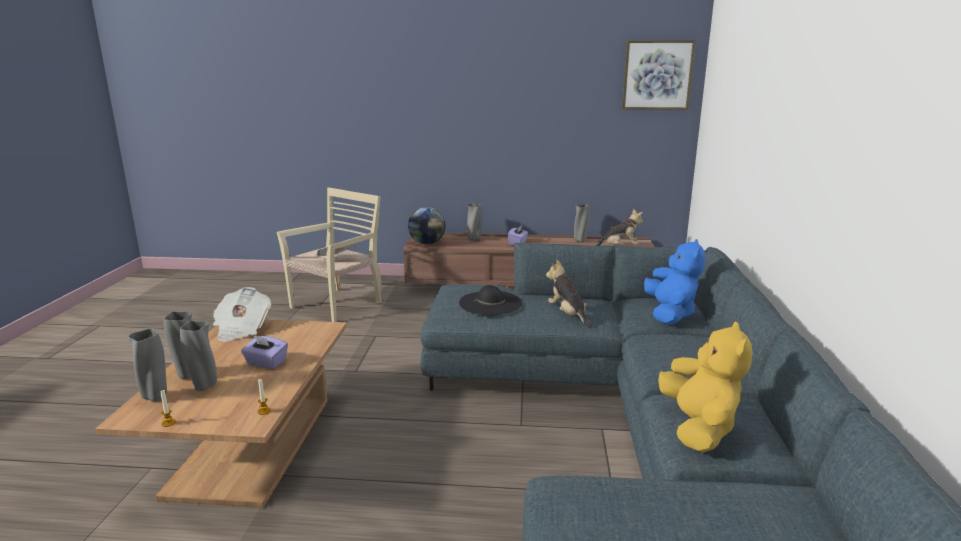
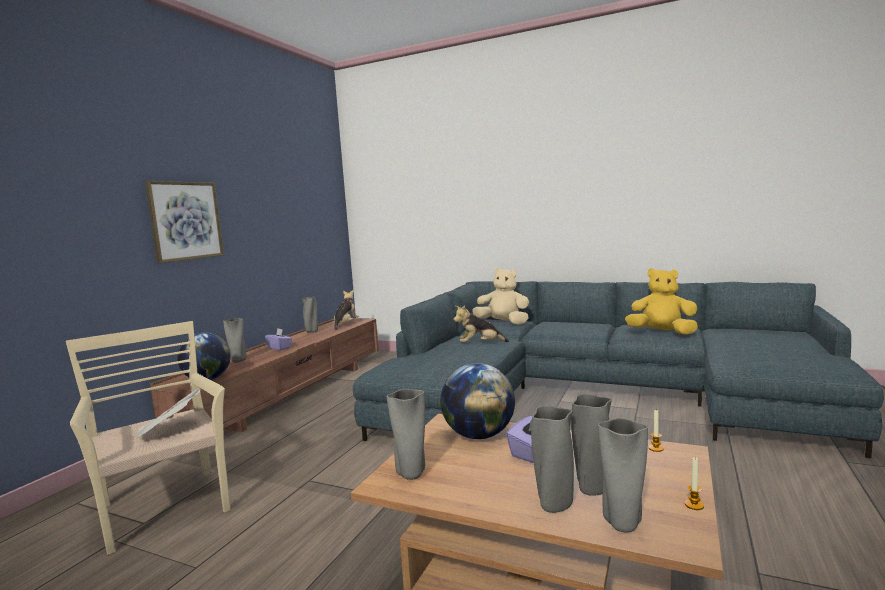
camera: 70 degrees left, 10 degrees down
newspaper [213,287,271,342] -> grey vase [387,389,425,480]
black hat [459,285,522,315] -> none
picture [622,40,696,110] -> picture moved to [145,181,224,263]
blue plush toy [644,239,705,325] -> beige plush toy [472,268,529,325]
none -> globe [440,363,515,439]

